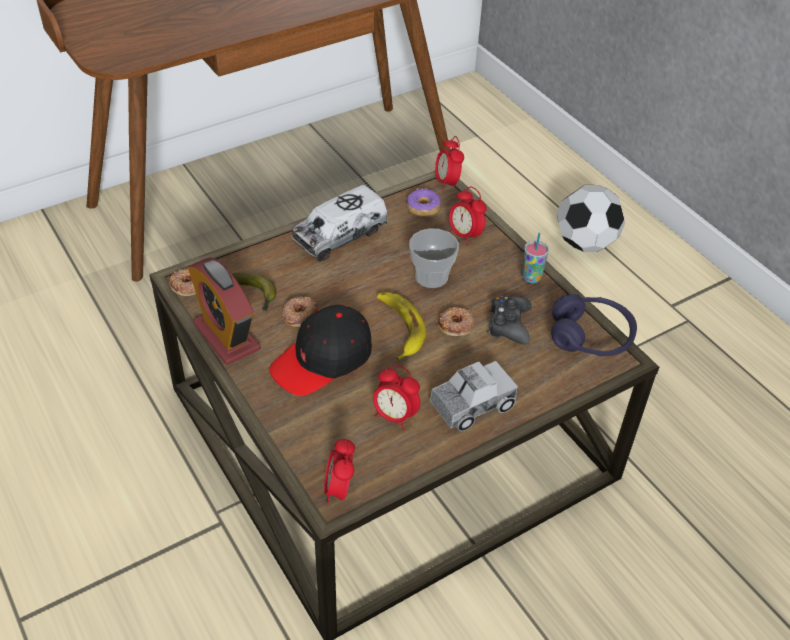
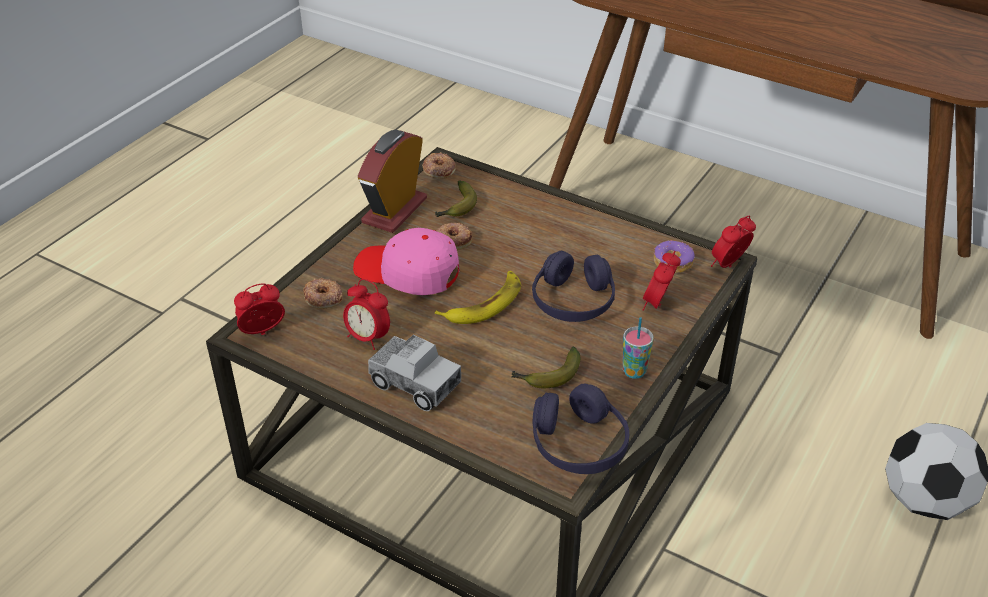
camera: 65 degrees right, 5 degrees down
black cap [269,305,372,396] -> pink cap [353,228,459,295]
toy truck [292,185,388,262] -> none
alarm clock [373,365,420,430] -> alarm clock turned 60 degrees counterclockwise [343,279,390,350]
cup [409,228,459,288] -> purple headphones [532,251,615,322]
donut [438,307,475,336] -> donut moved to [303,278,343,309]
black game controller [487,295,532,344] -> banana [511,347,580,388]

